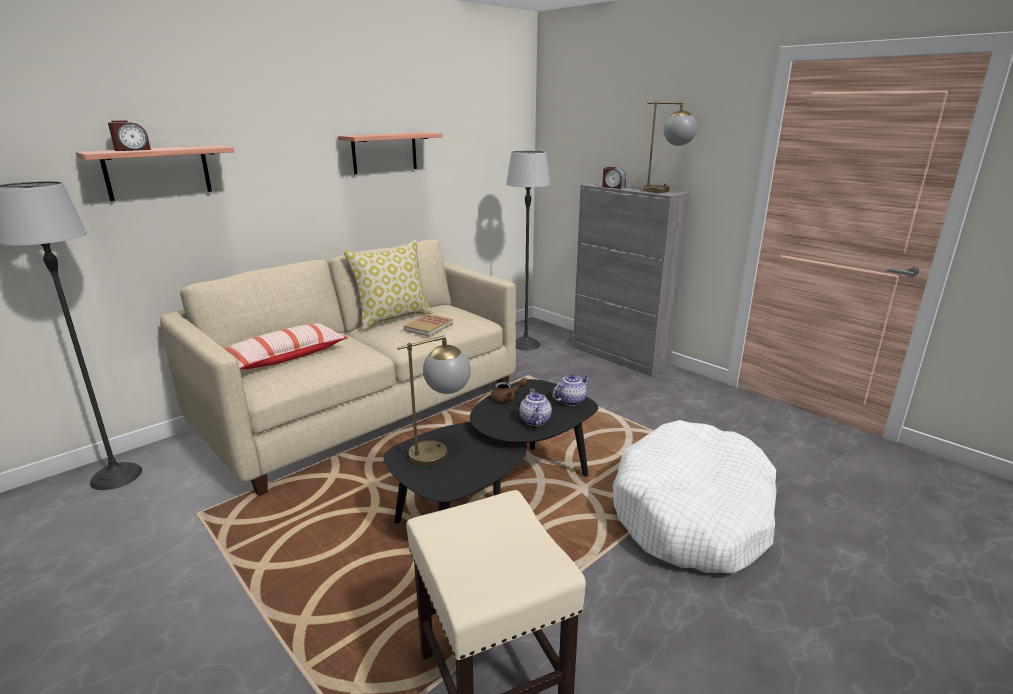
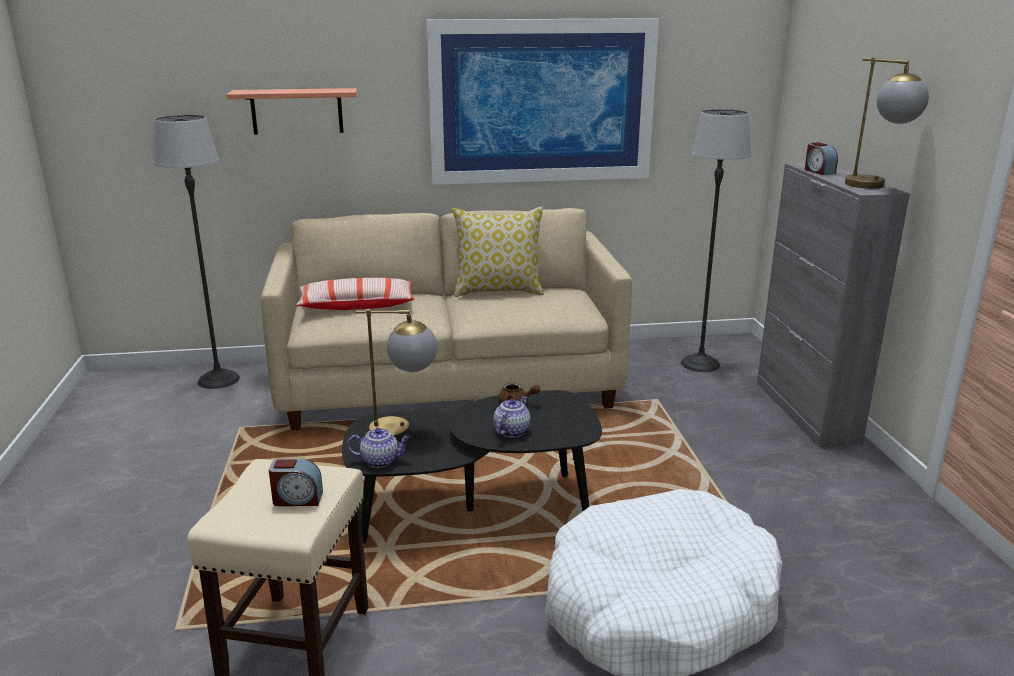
camera: 35 degrees right, 0 degrees up
alarm clock [108,120,151,151] -> alarm clock moved to [269,458,323,506]
shelf [338,132,442,174] -> picture [426,18,659,185]
book [403,314,453,336] -> none
teapot [552,374,590,406] -> teapot moved to [347,428,410,468]

